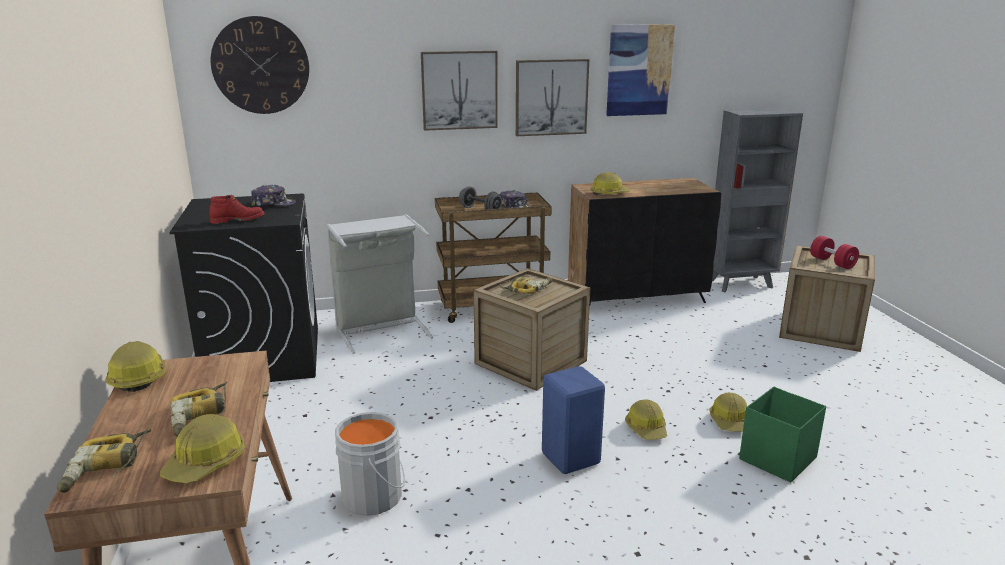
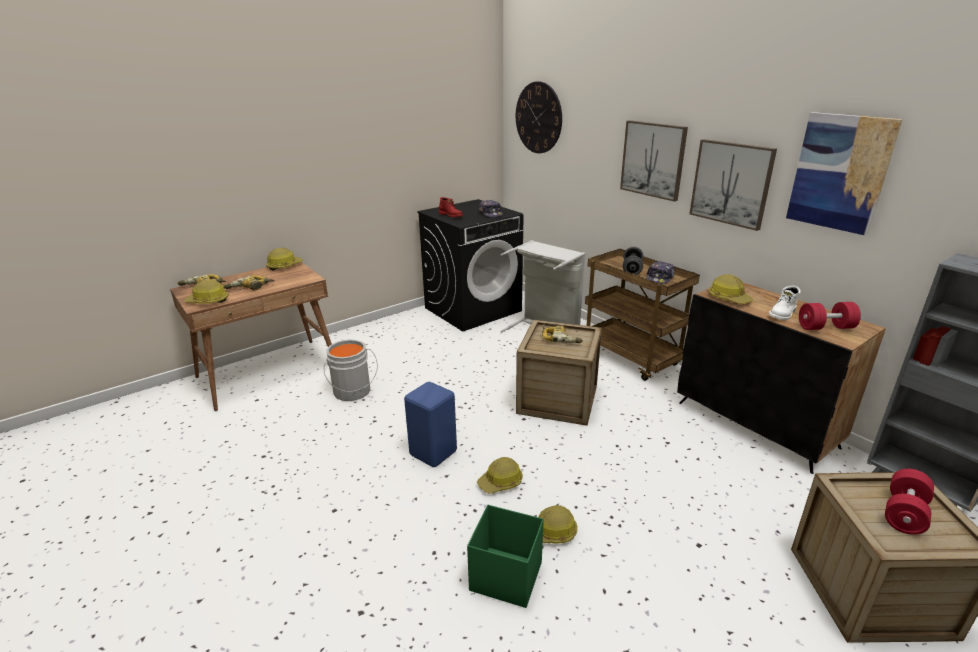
camera: 65 degrees right, 5 degrees up
none -> white boot [769,286,801,320]
none -> red dumbbell [799,302,861,330]

